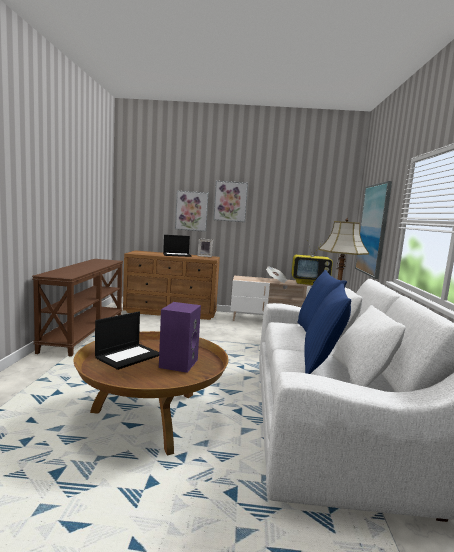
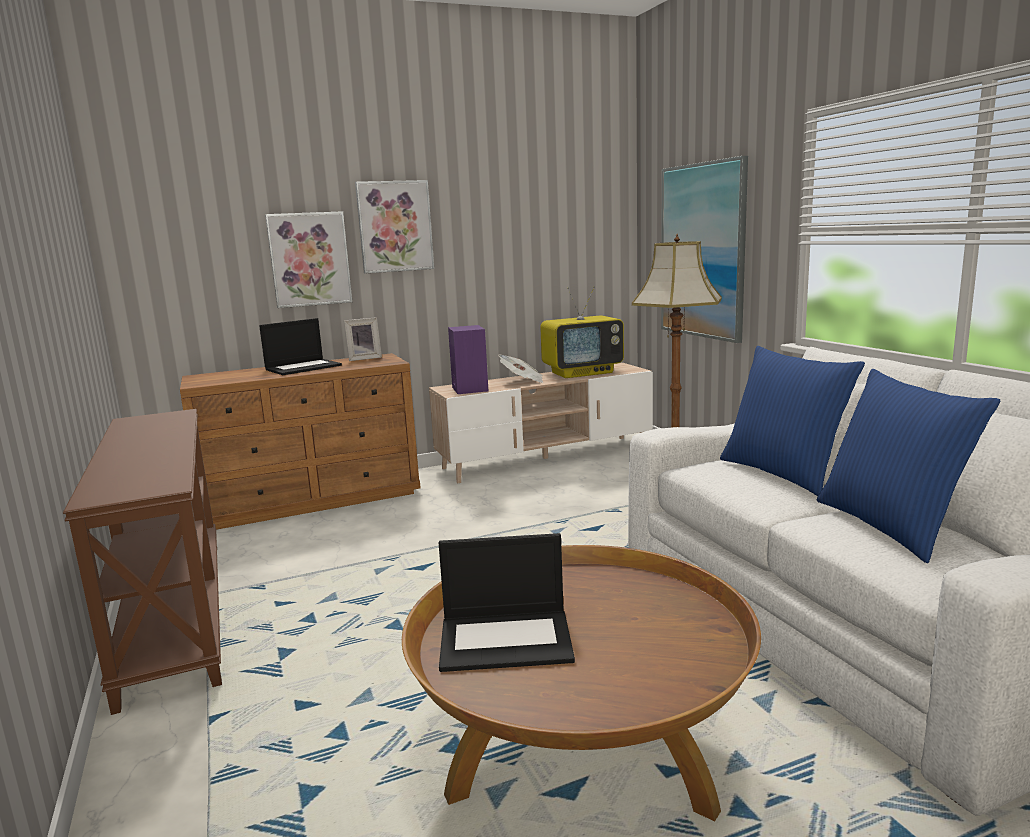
camera: 25 degrees left, 5 degrees up
laptop [95,311,159,370] -> laptop turned 75 degrees clockwise [439,533,575,672]
purple speaker [159,302,201,373] -> purple speaker moved to [448,325,488,394]

